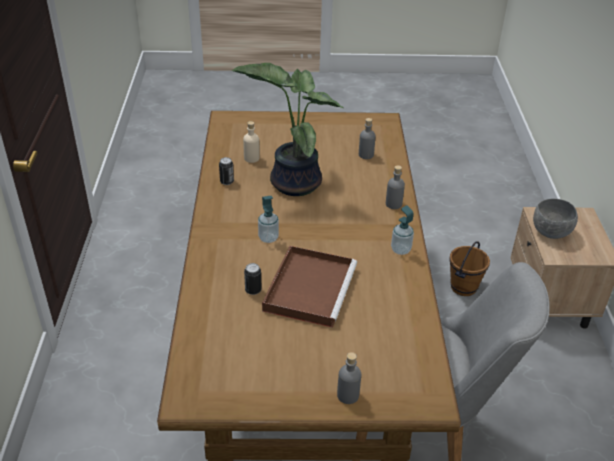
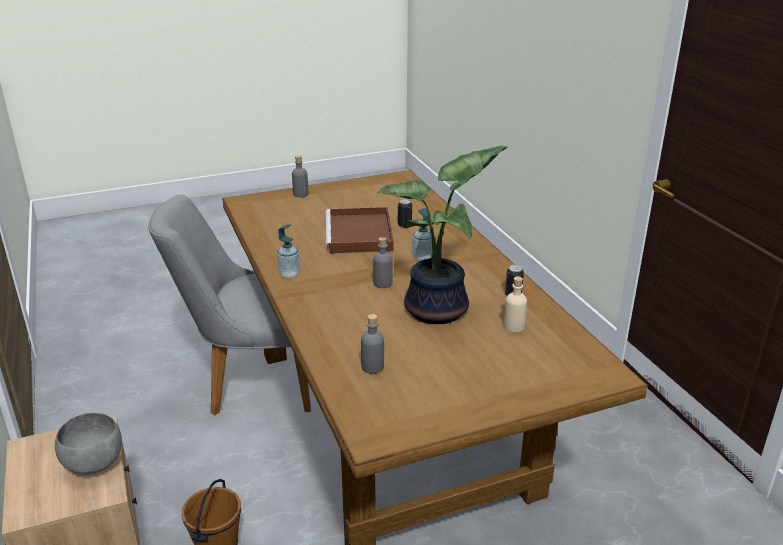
camera: 160 degrees right, 10 degrees down
grey bottle [386,165,405,209] -> grey bottle moved to [373,237,393,288]

